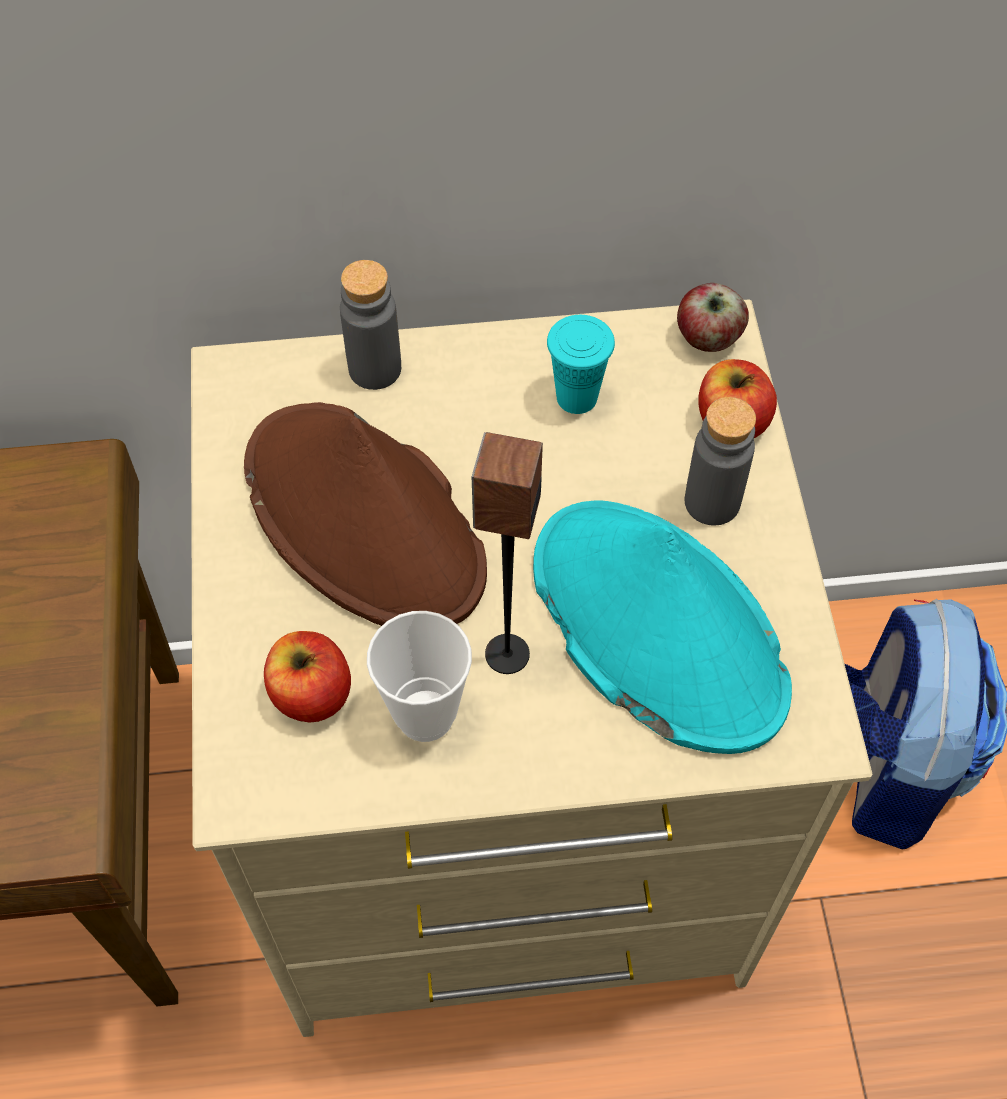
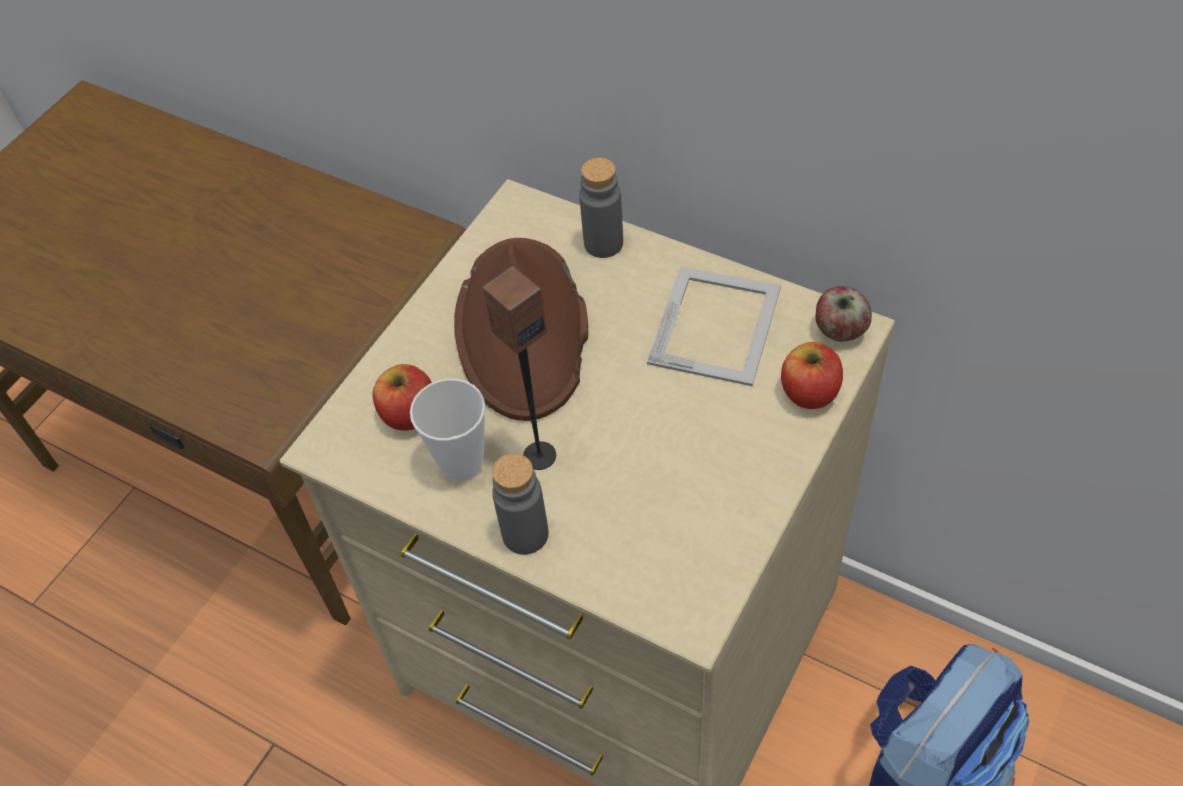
camera: 40 degrees right, 5 degrees down
turquoise hat [533,500,792,754] -> none
turquoise cup [547,315,615,414] -> picture frame [647,266,781,386]
grey bottle [684,397,756,526] -> grey bottle moved to [492,453,548,555]

